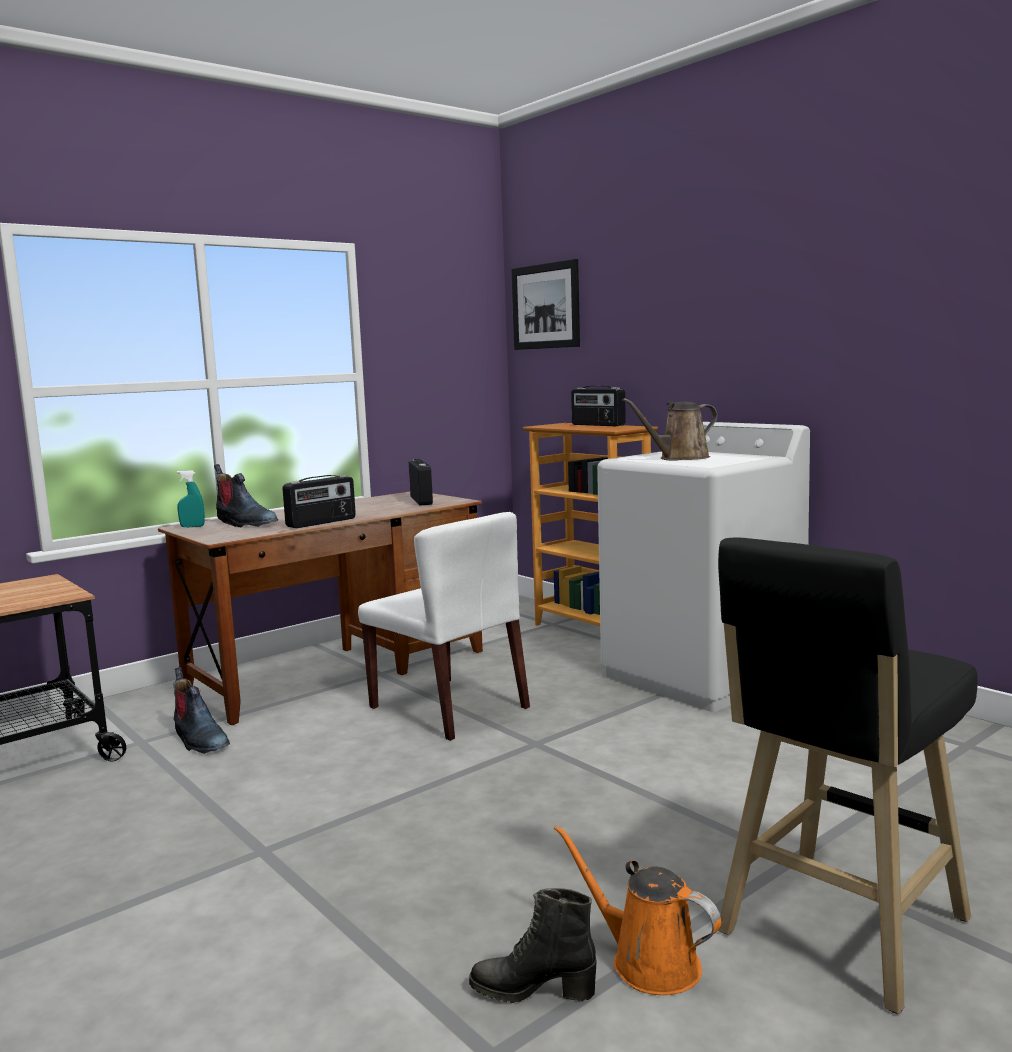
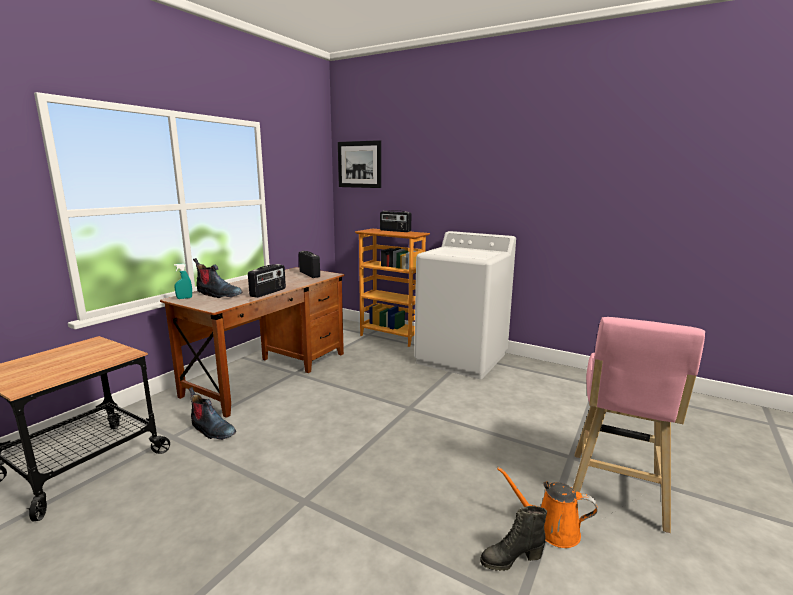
camera: 20 degrees left, 5 degrees up
white chair [358,512,530,741] -> none
brown watering can [623,398,717,460] -> none
black stool [718,538,978,1015] -> pink stool [573,317,705,533]

